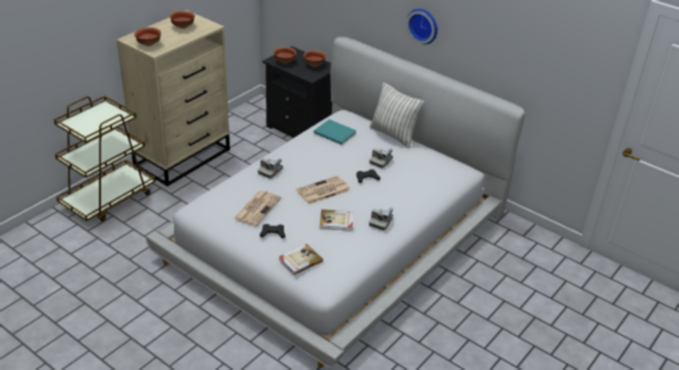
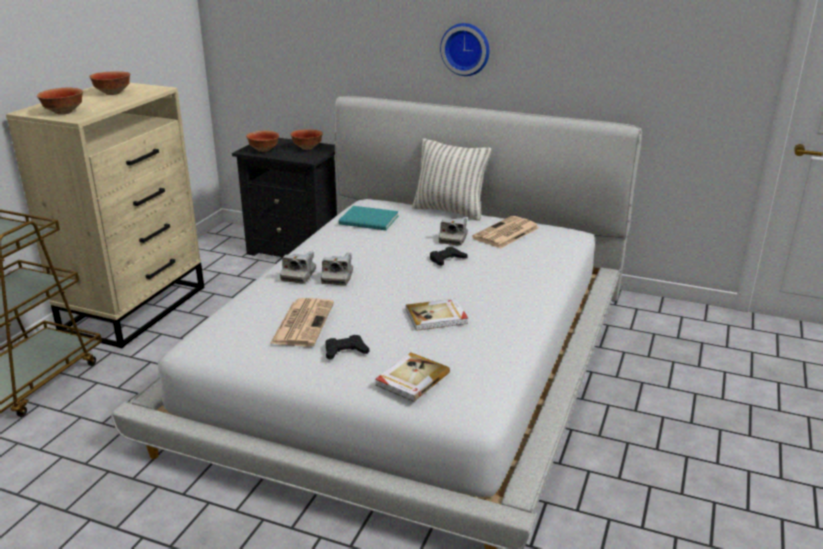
camera: 15 degrees left, 10 degrees down
newspaper [296,176,351,205] -> newspaper moved to [472,216,539,248]
camera [369,207,393,230] -> camera moved to [321,253,353,285]

